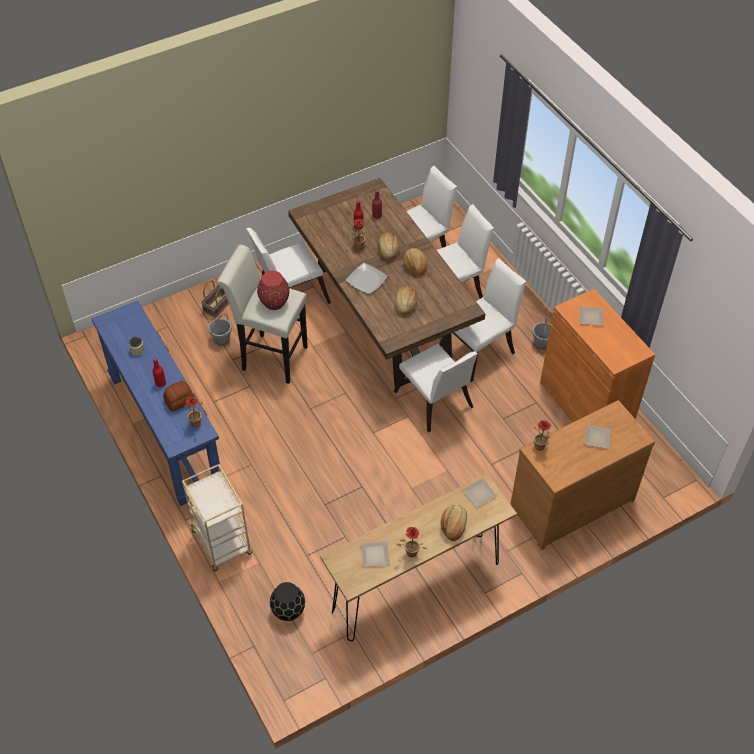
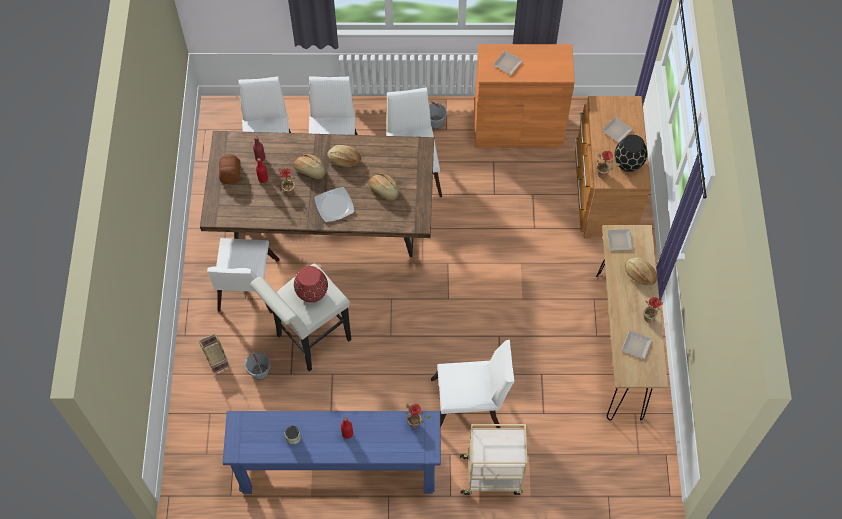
camera: 60 degrees left, 10 degrees up
bread [163,381,194,411] -> bread moved to [219,154,241,184]
black vase [270,582,305,621] -> black vase moved to [614,135,647,172]
white chair [394,344,478,432] -> white chair moved to [431,340,515,428]

